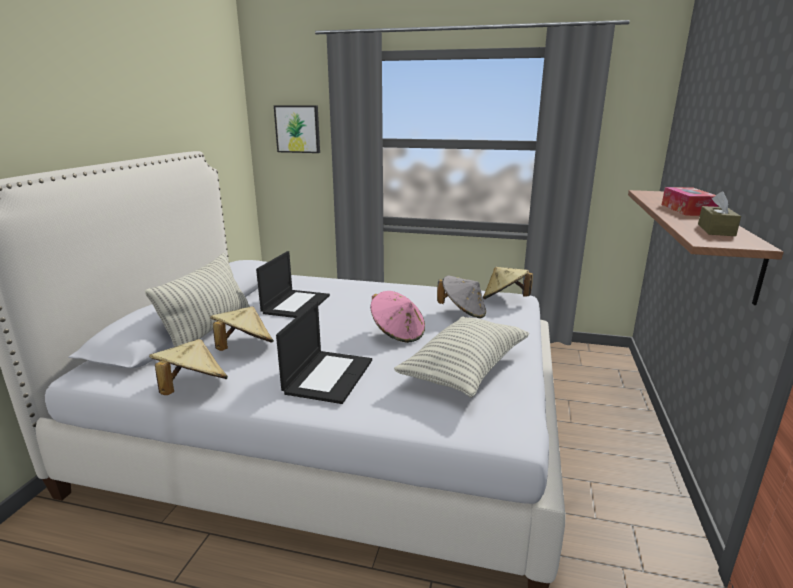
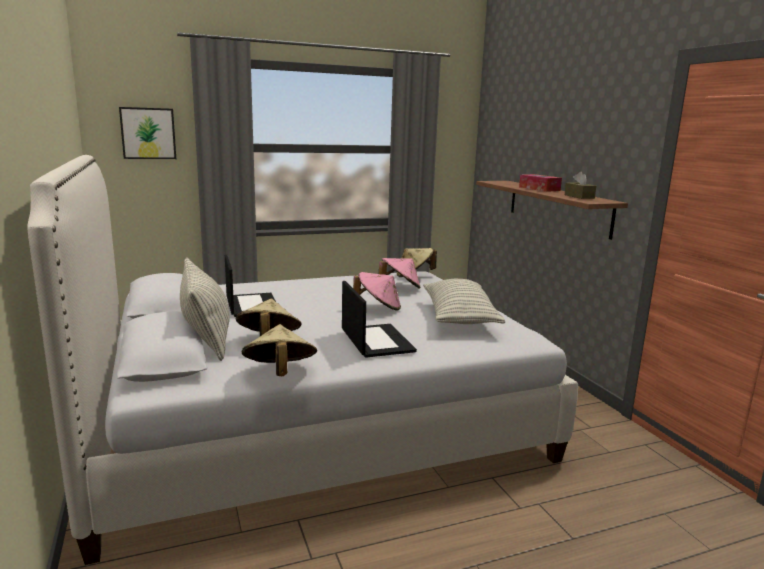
camera: 35 degrees left, 5 degrees down
grey hat [437,276,486,318] -> pink hat [379,258,421,289]

